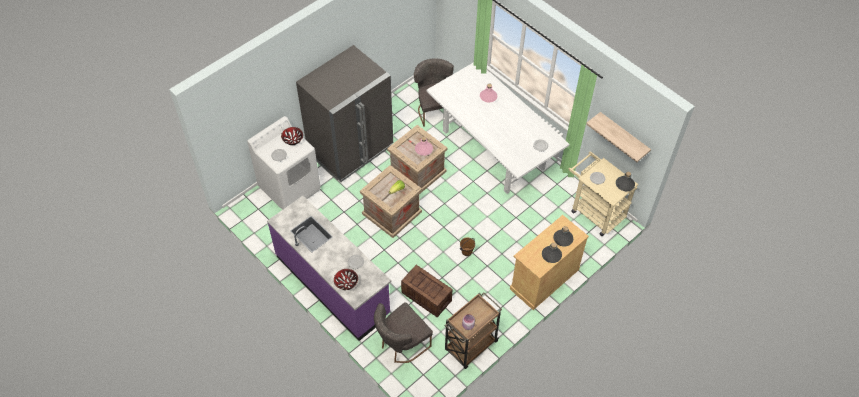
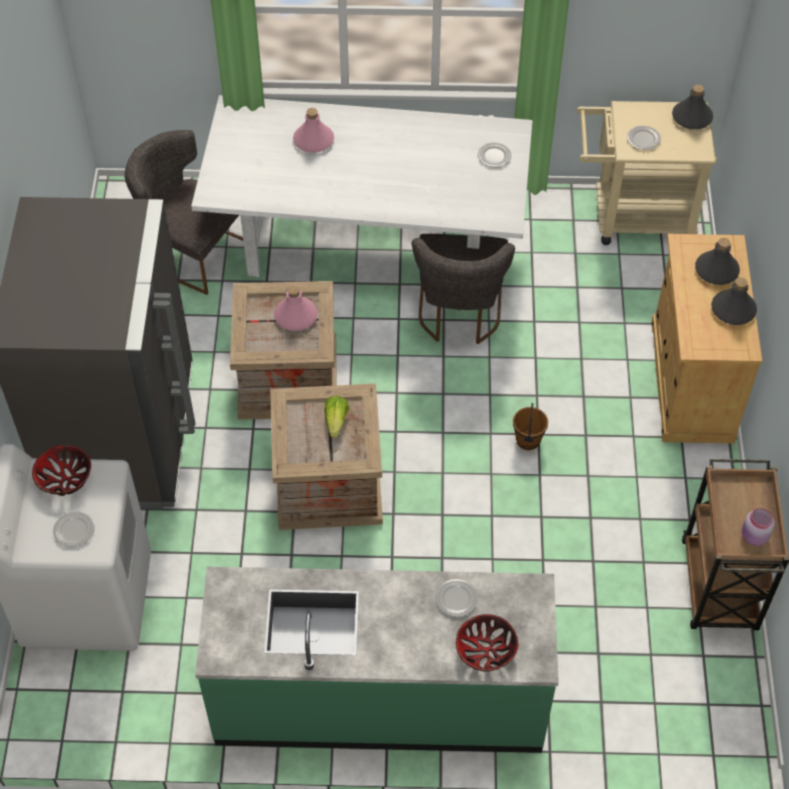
camera: 45 degrees left, 0 degrees up
purple counter [267,196,391,341] -> green counter [195,567,559,753]
grey chair [374,302,433,363] -> grey chair moved to [411,234,515,344]
crate [401,265,453,317] -> none
shelf [586,112,651,162] -> none

